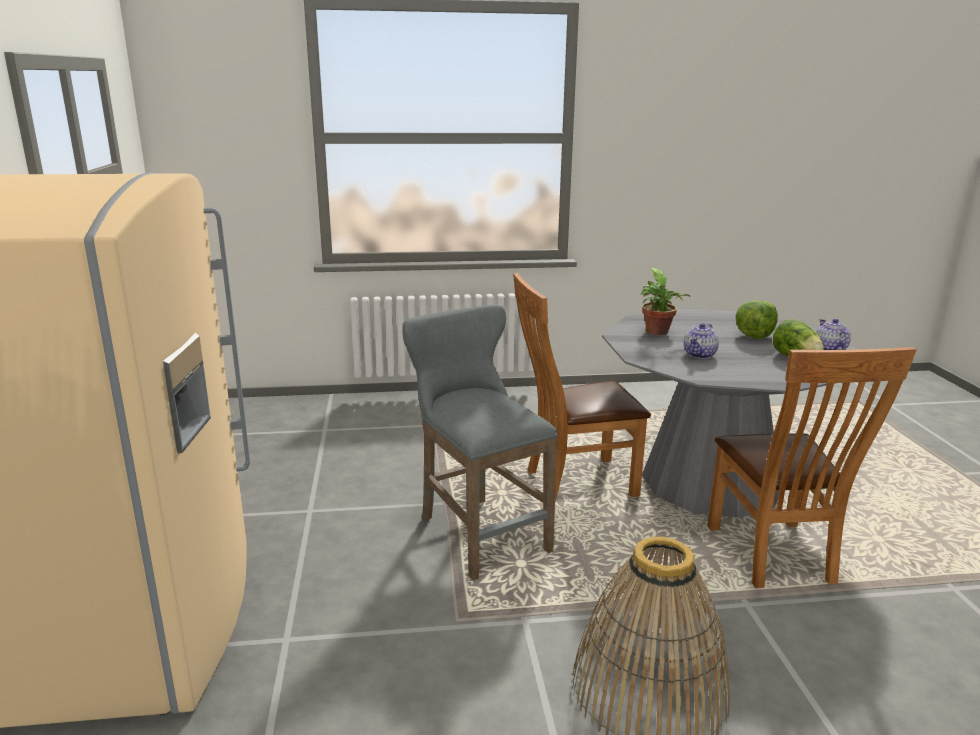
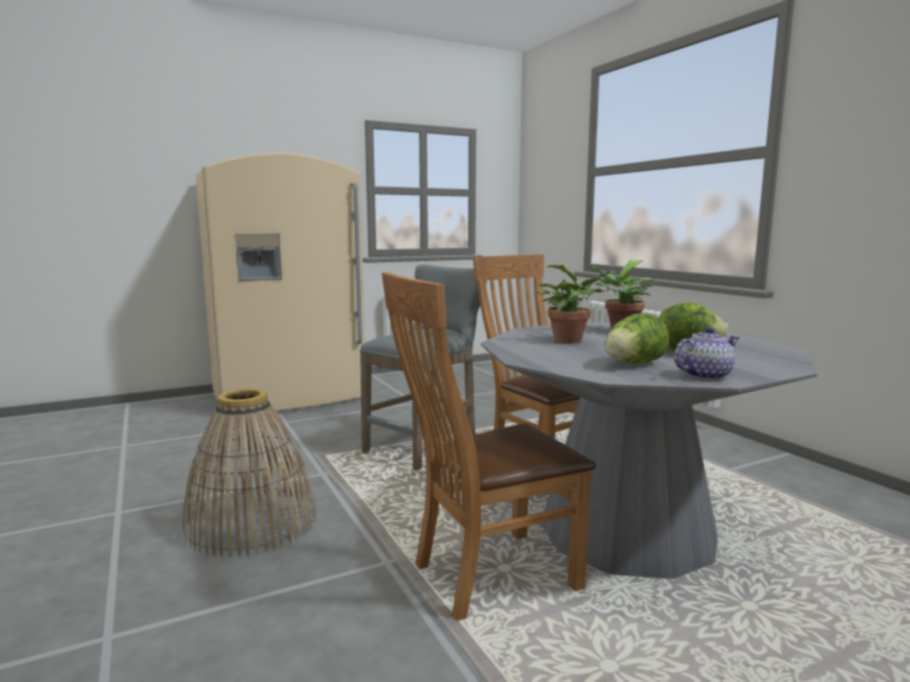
camera: 70 degrees right, 10 degrees down
teapot [684,323,719,359] -> potted plant [536,265,616,344]

